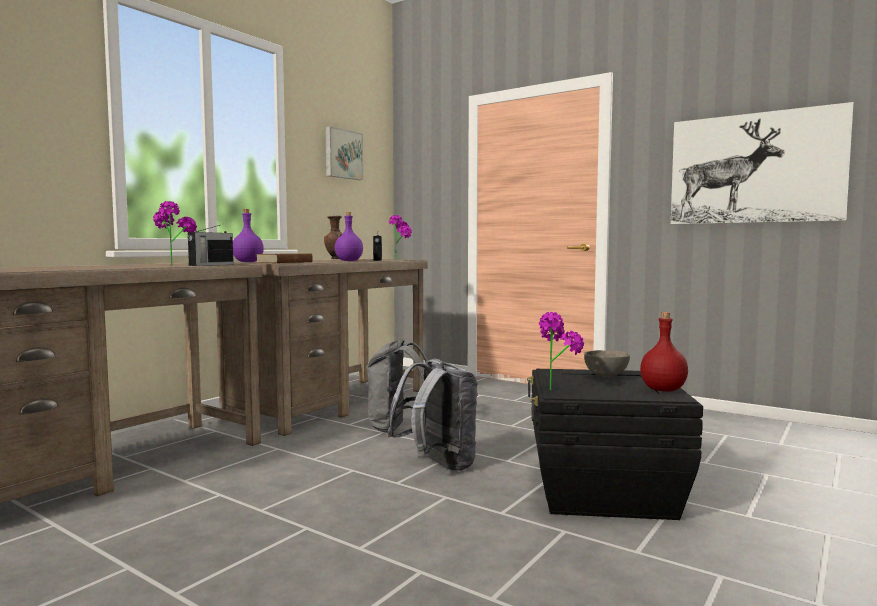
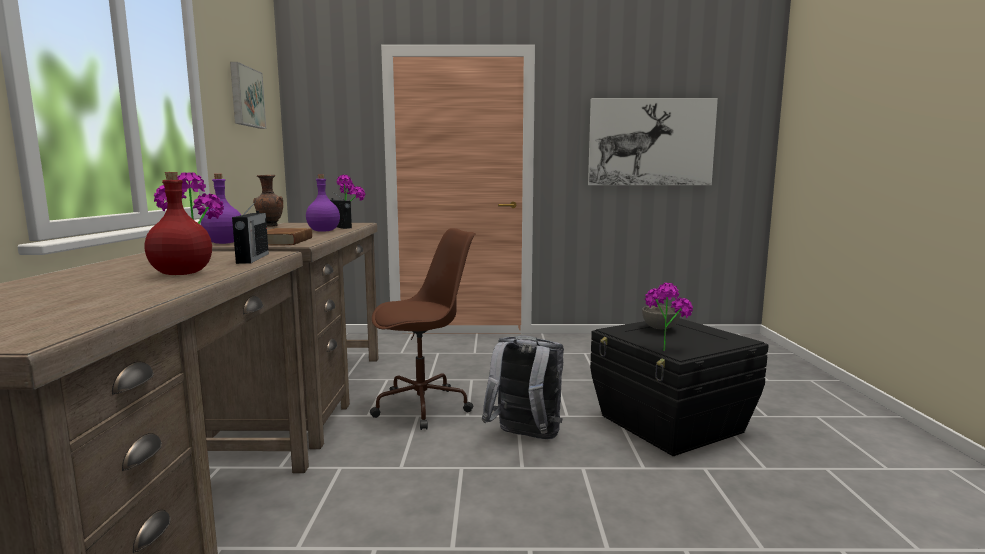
camera: 35 degrees left, 5 degrees up
grey backpack [366,338,428,432] -> brown office chair [370,228,476,430]
red bottle [640,312,688,392] -> red bottle moved to [145,172,212,275]

